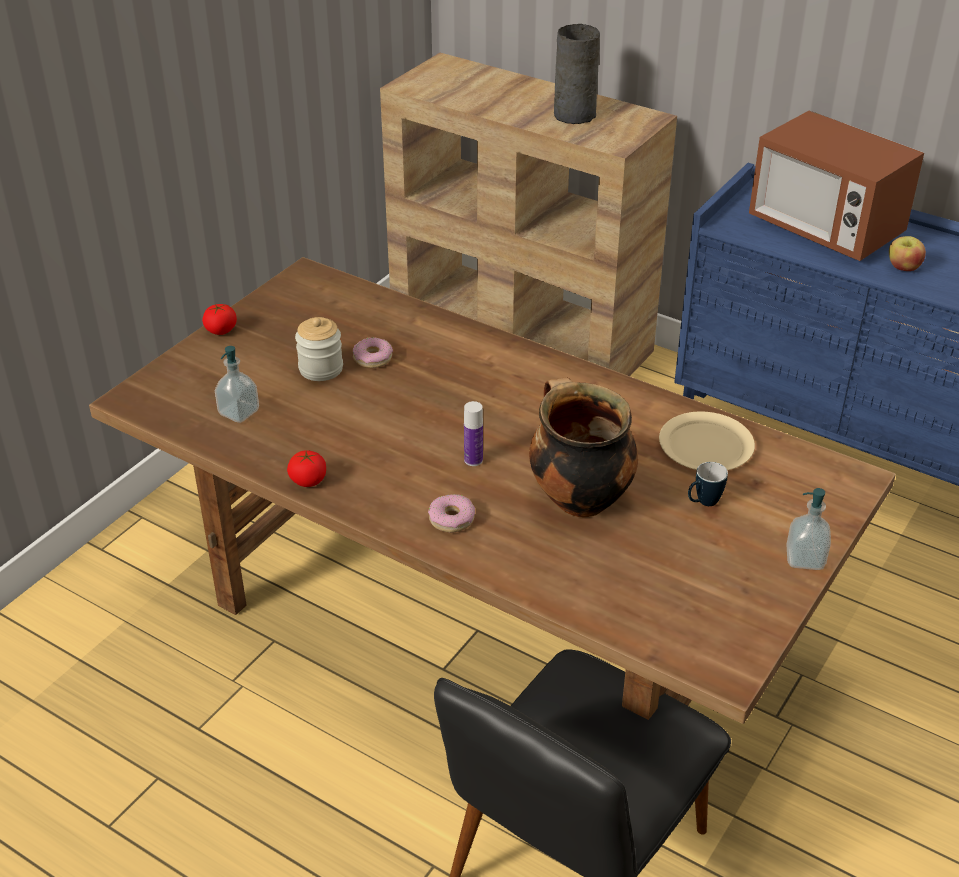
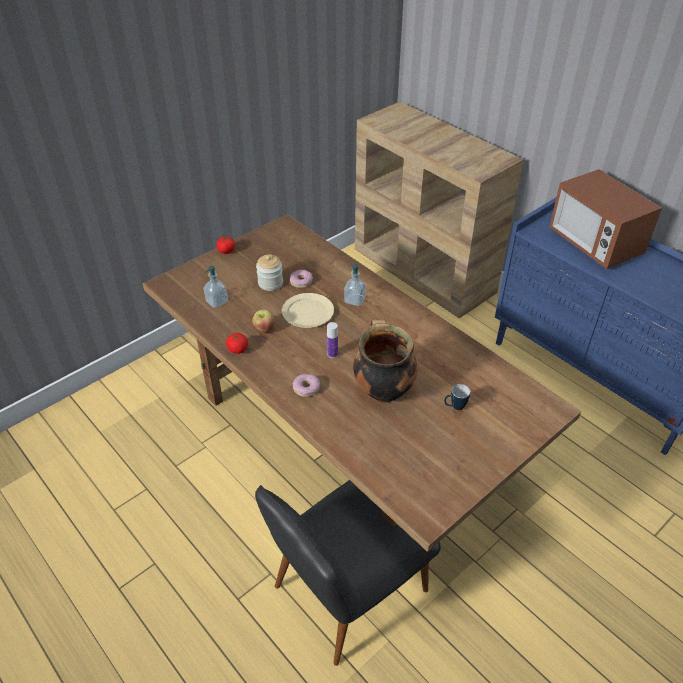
camera: 15 degrees right, 5 degrees up
grey vase [554,24,600,124] -> none
beige plate [659,412,755,470] -> beige plate moved to [282,293,334,328]
soap dispenser [786,488,831,570] -> soap dispenser moved to [344,264,366,306]
apple [889,236,926,271] -> apple moved to [252,309,275,333]

